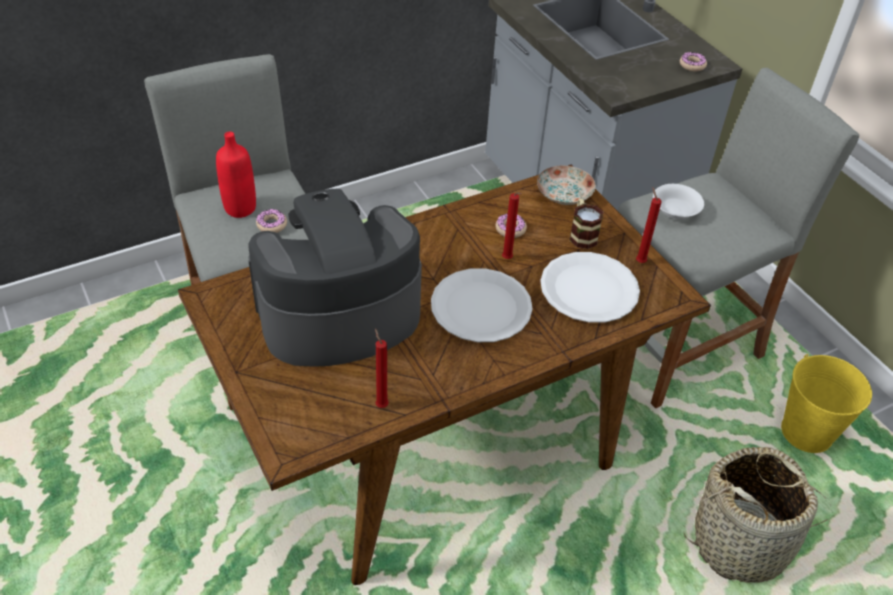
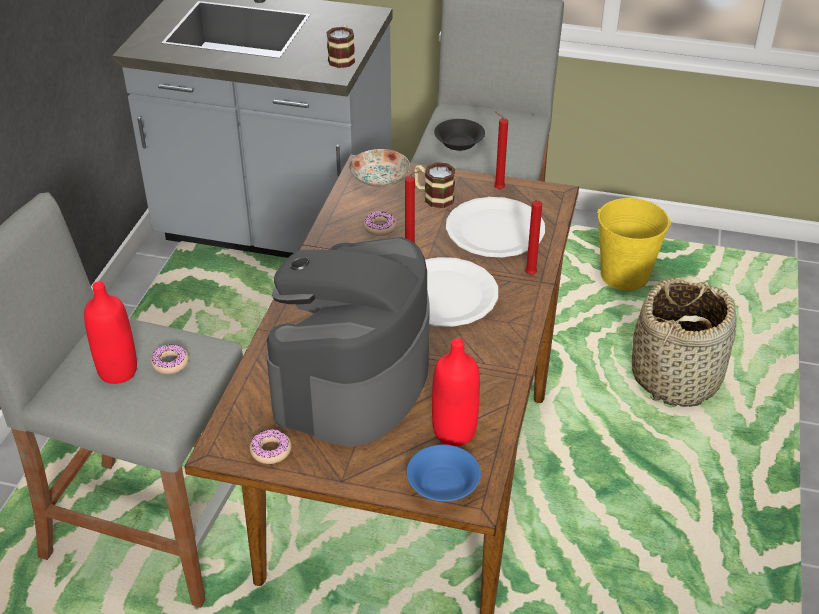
camera: 45 degrees left, 5 degrees down
red candle [375,329,389,408] -> red candle moved to [525,194,542,275]
white bowl [653,184,704,219] -> black bowl [434,119,485,151]
donut [680,52,707,71] -> donut moved to [250,429,291,464]
none -> mug [326,25,355,68]
none -> blue bowl [407,445,481,501]
none -> red bottle [432,338,480,446]

